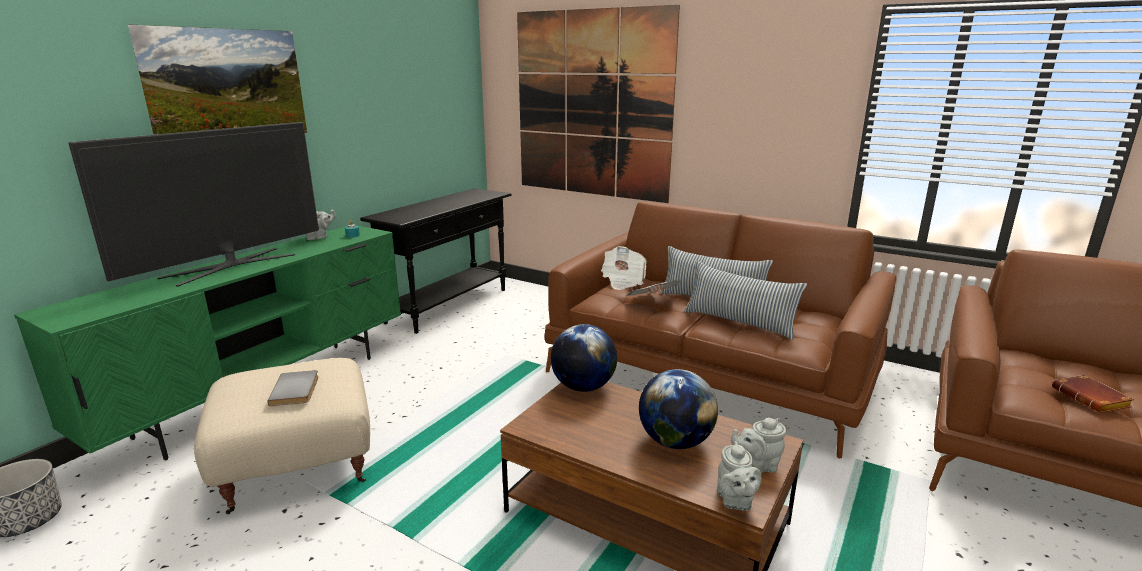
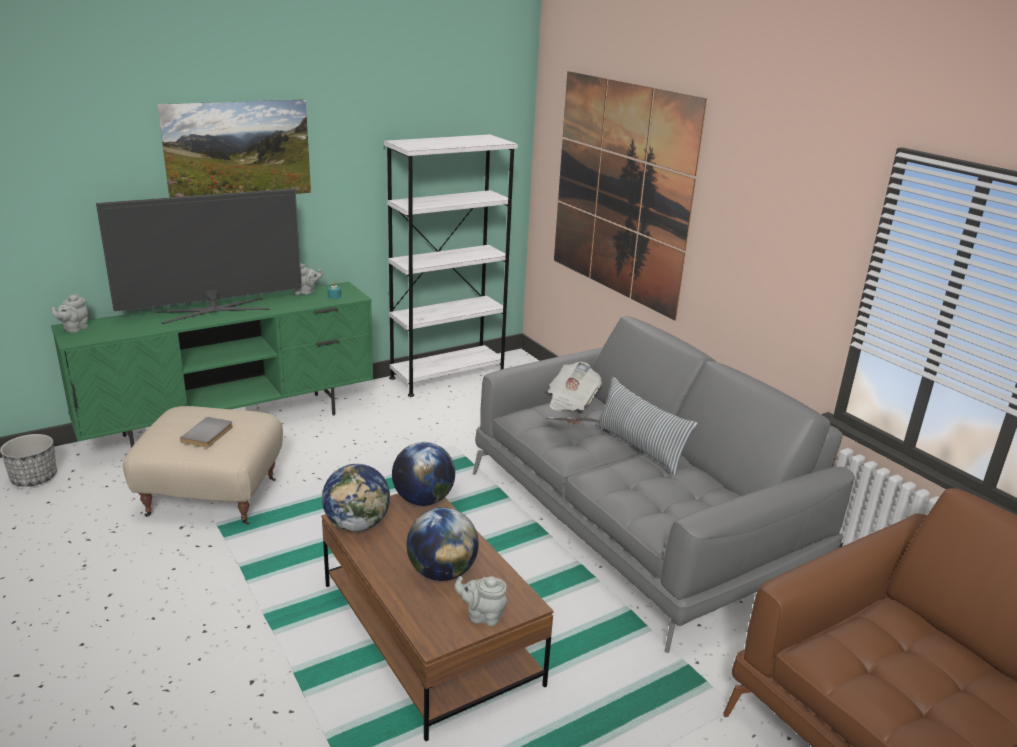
camera: 25 degrees right, 5 degrees up
black console table [360,188,512,334] -> white bookcase [384,134,518,397]
brown sofa [545,202,896,458] -> grey sofa [473,316,855,653]
pillow [685,261,807,340] -> none
grey teapot [717,441,762,511] -> grey teapot moved to [52,293,88,333]
brown book [1052,375,1134,413] -> none
none -> globe [322,464,390,532]

